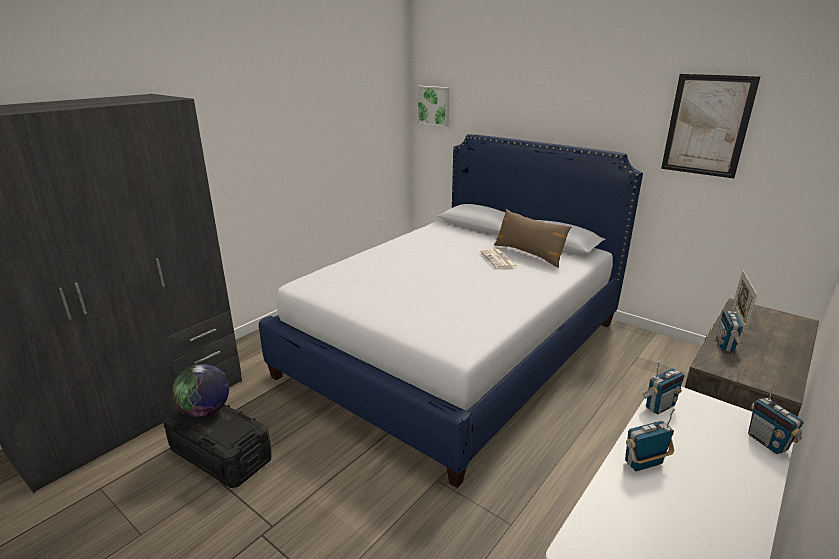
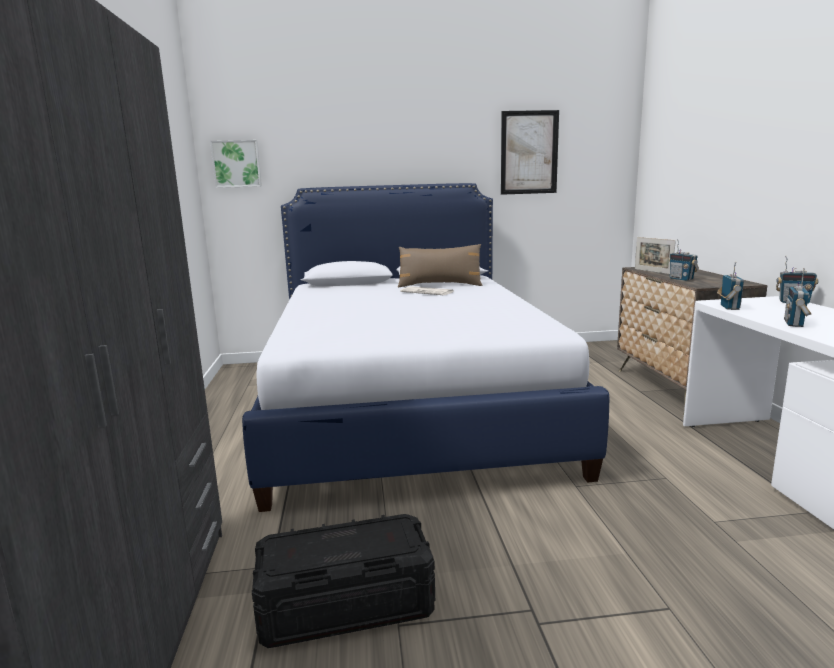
camera: 45 degrees left, 10 degrees down
globe [172,364,229,418] -> none

